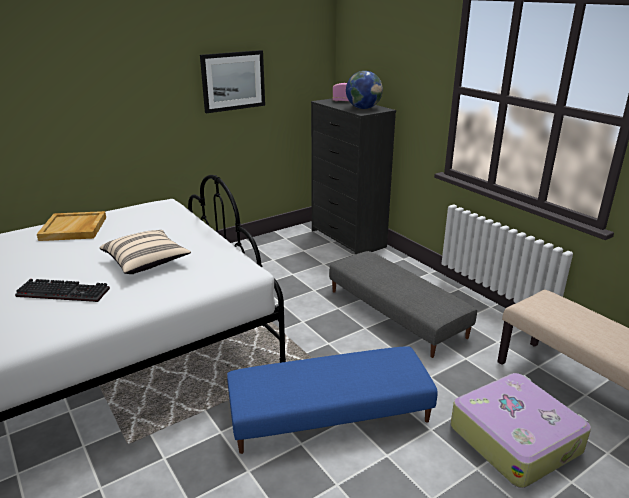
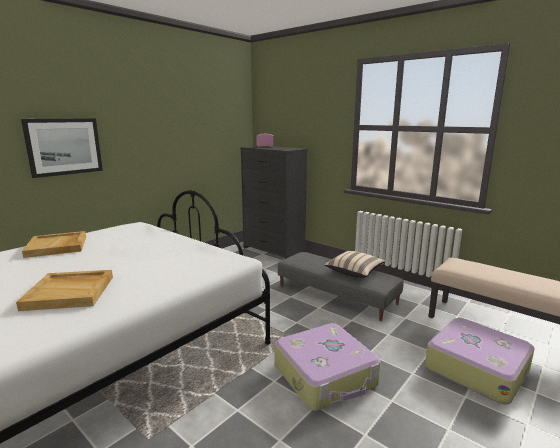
camera: 15 degrees left, 10 degrees down
keyboard [15,279,110,302] -> beige tray [16,270,113,311]
beige pillow [100,230,191,274] -> beige pillow moved to [325,251,386,278]
picture [200,50,265,113] -> picture moved to [21,118,103,178]
blue ottoman [227,346,438,454] -> suitcase [274,323,381,411]
globe [346,71,383,109] -> none

